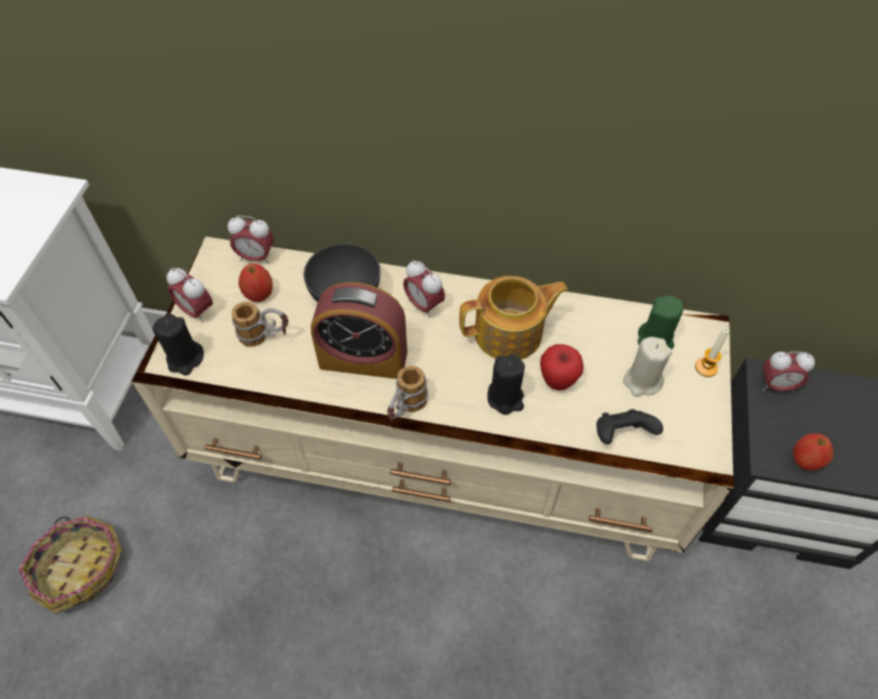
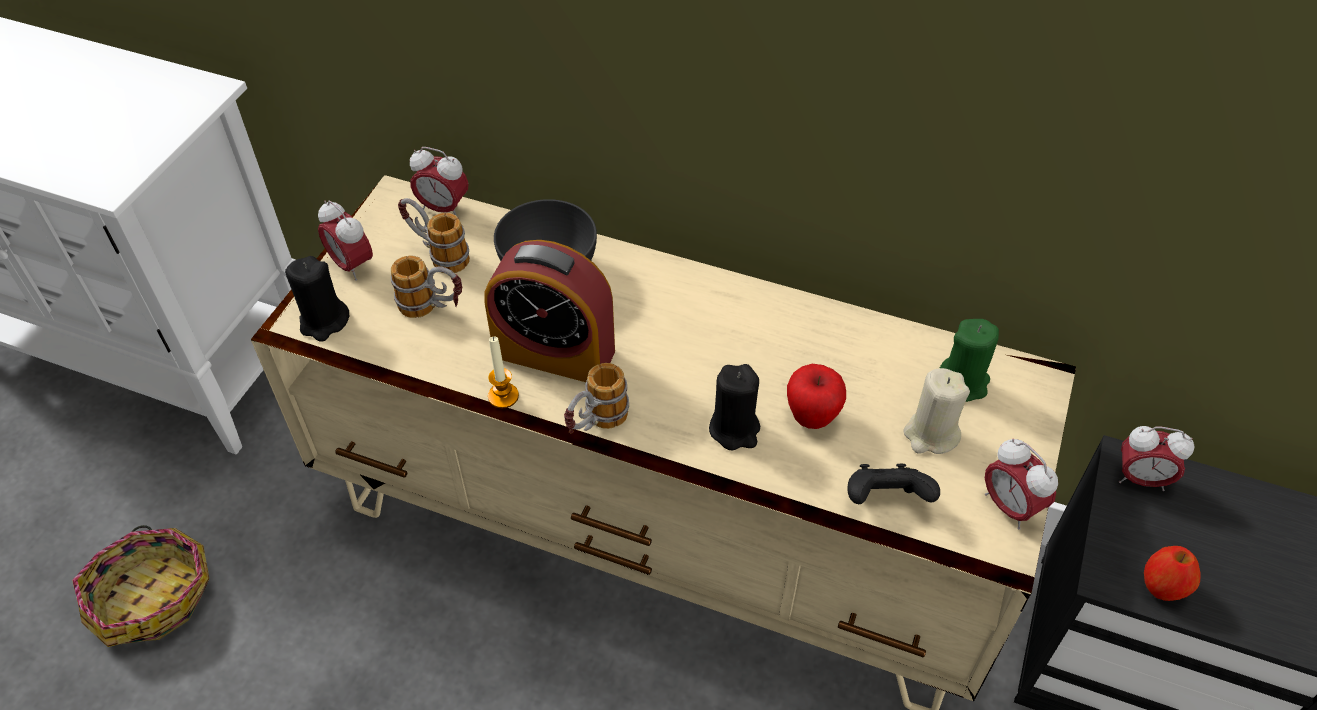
camera: 10 degrees right, 5 degrees down
apple [239,263,273,302] -> mug [398,198,470,273]
alarm clock [403,260,445,318] -> alarm clock moved to [985,439,1058,529]
teapot [459,276,568,360] -> none
candle [695,328,730,377] -> candle moved to [488,337,519,408]

